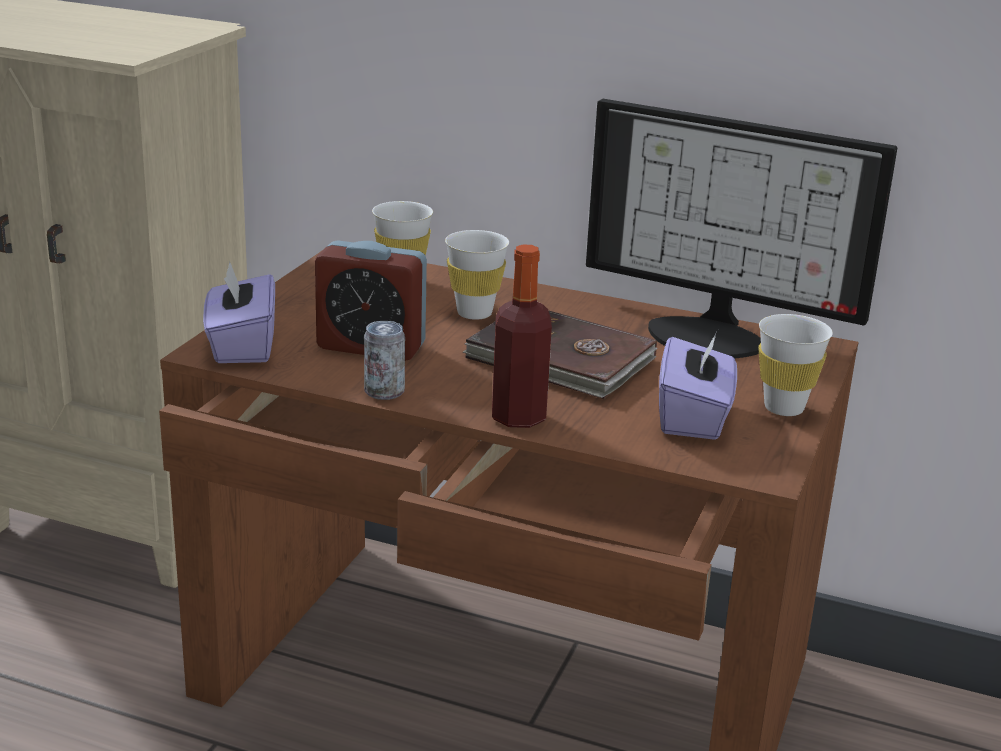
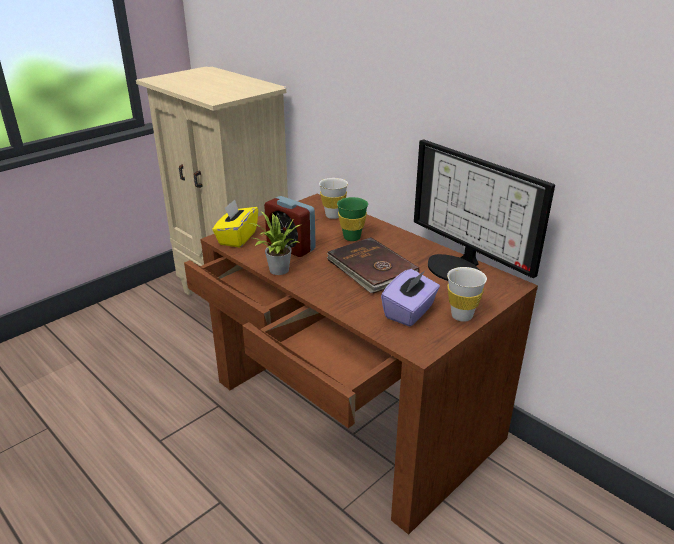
camera: 25 degrees right, 5 degrees up
purple tissue box [203,262,275,363] -> yellow tissue box [212,199,258,247]
can [364,321,405,400] -> potted plant [247,211,300,275]
white cup [445,230,509,320] -> green cup [337,197,368,241]
bottle [492,244,552,428] -> none

